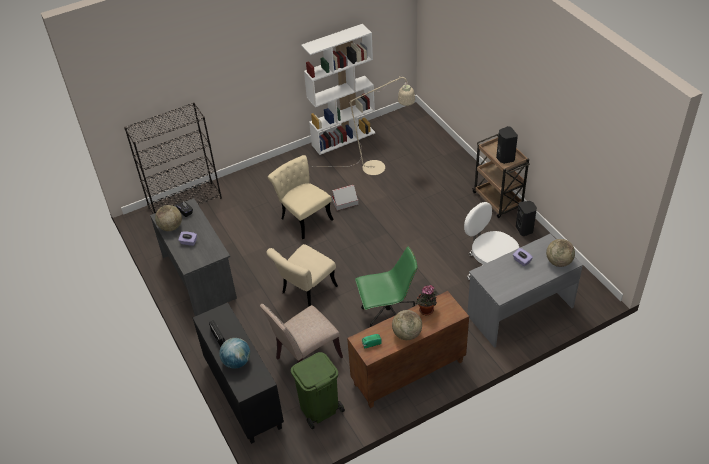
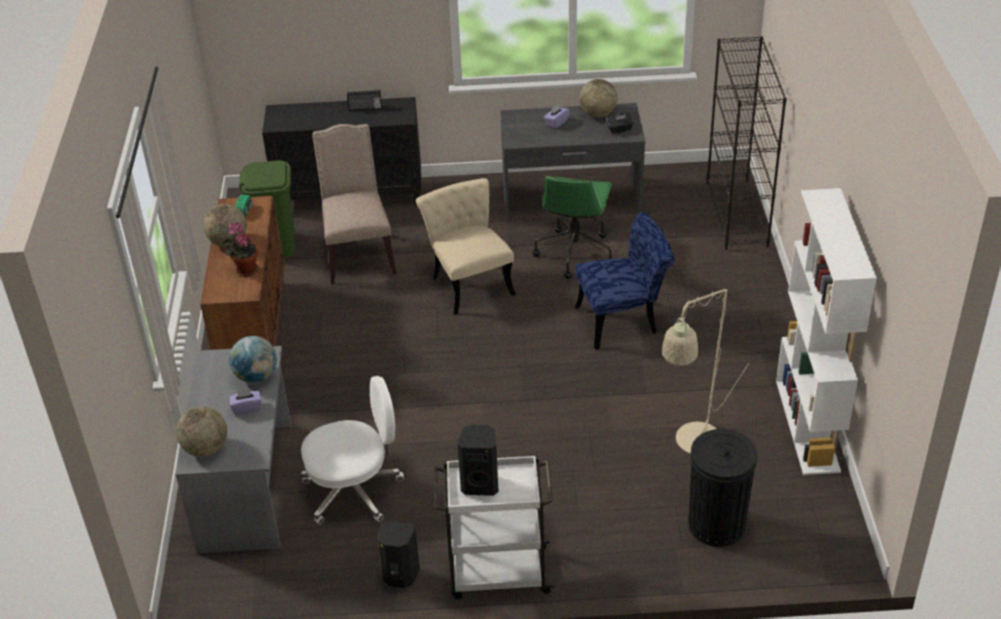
camera: 115 degrees right, 5 degrees down
globe [219,338,250,369] -> globe moved to [229,336,277,383]
beige chair [268,155,334,239] -> blue chair [575,212,675,350]
cardboard box [331,185,359,211] -> none
green office chair [355,247,417,327] -> green office chair moved to [532,176,612,279]
brown cart [472,134,530,218] -> white cart [434,455,554,599]
none -> black trash can [688,429,758,547]

